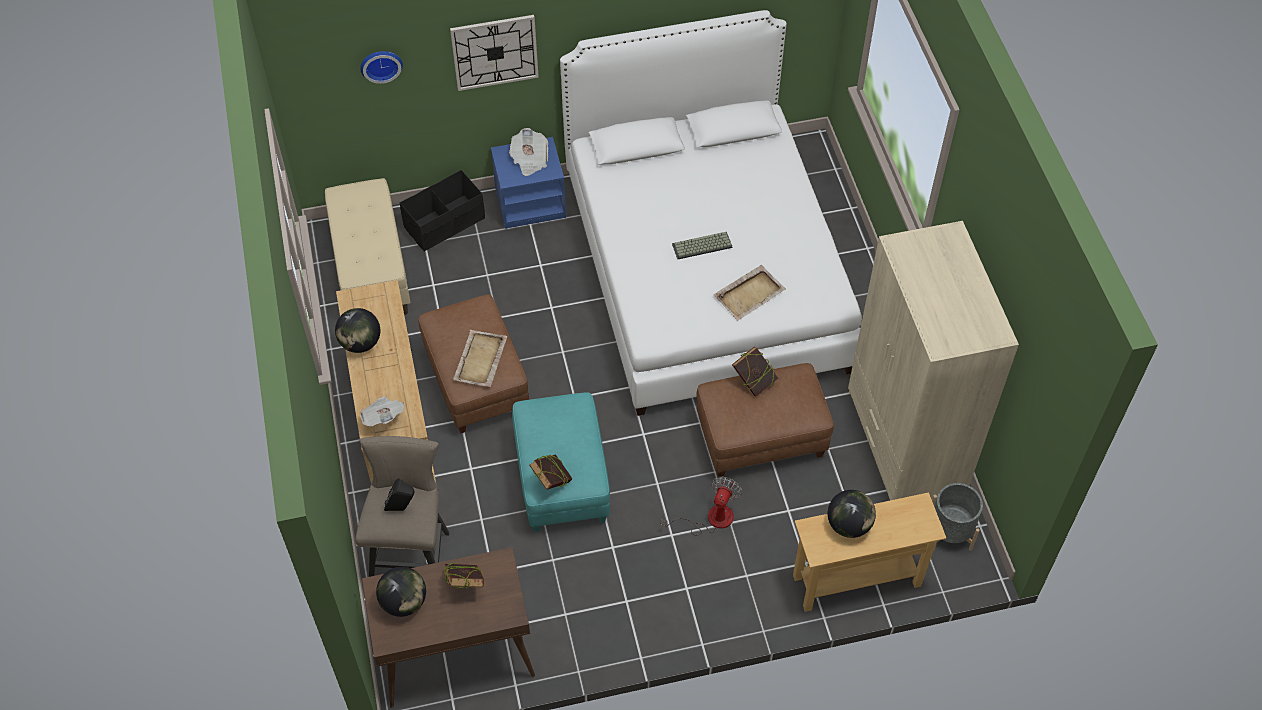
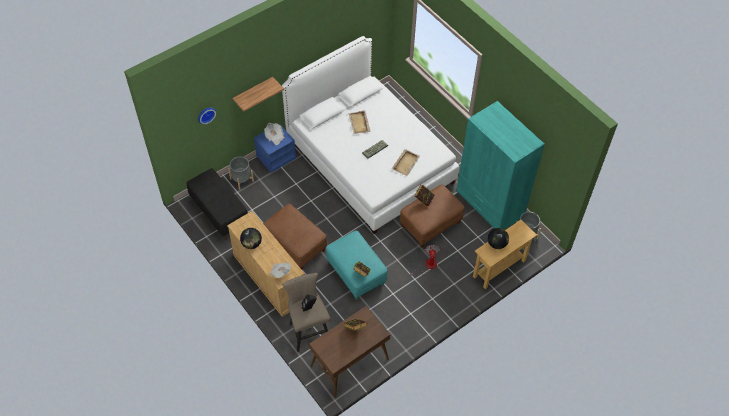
camera: 25 degrees left, 0 degrees up
beige bench [325,178,411,315] -> black bench [187,168,248,240]
globe [376,567,426,617] -> none
black storage box [400,170,485,251] -> grey planter [228,156,254,190]
wall clock [450,15,539,91] -> shelf [232,77,284,112]
beige tray [453,330,507,387] -> beige tray moved to [348,110,371,134]
beige wardrobe [848,221,1019,500] -> turquoise wardrobe [457,101,545,230]

